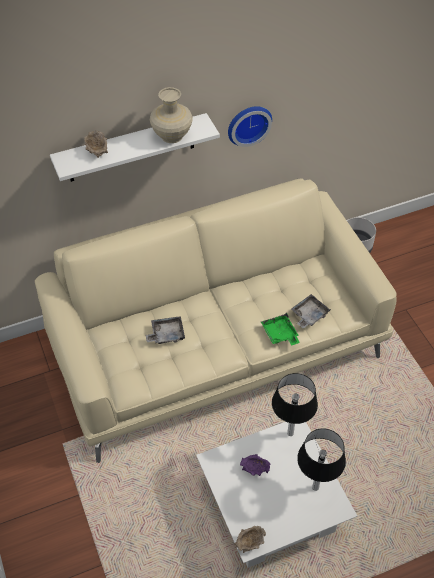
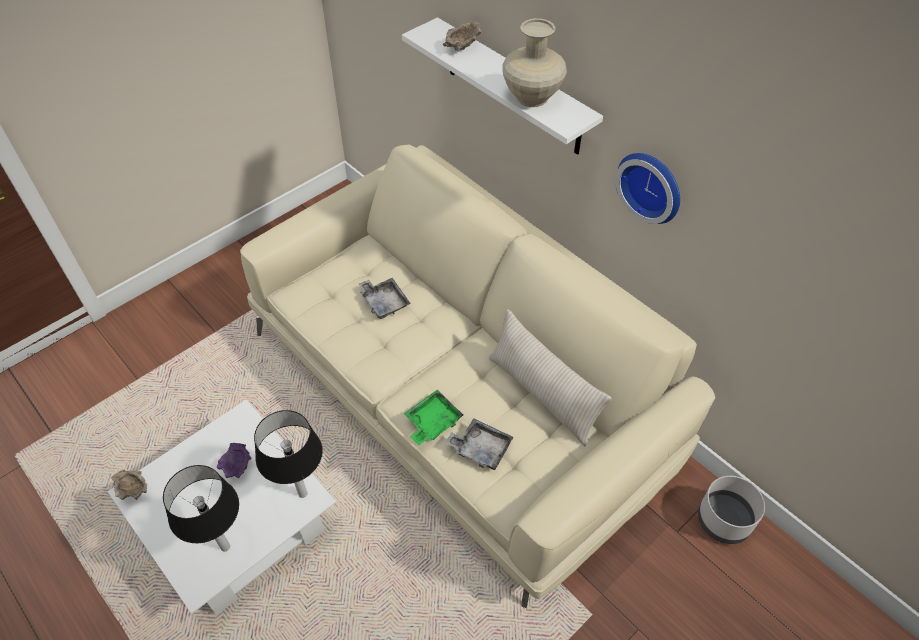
camera: 70 degrees right, 0 degrees up
none -> beige pillow [489,309,612,446]

